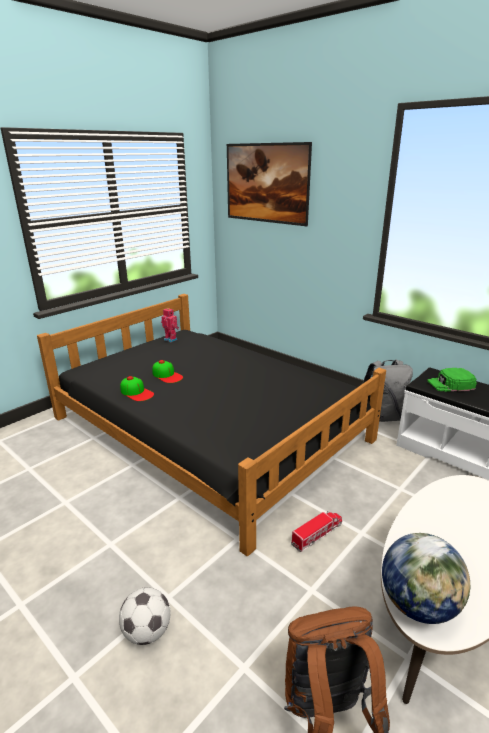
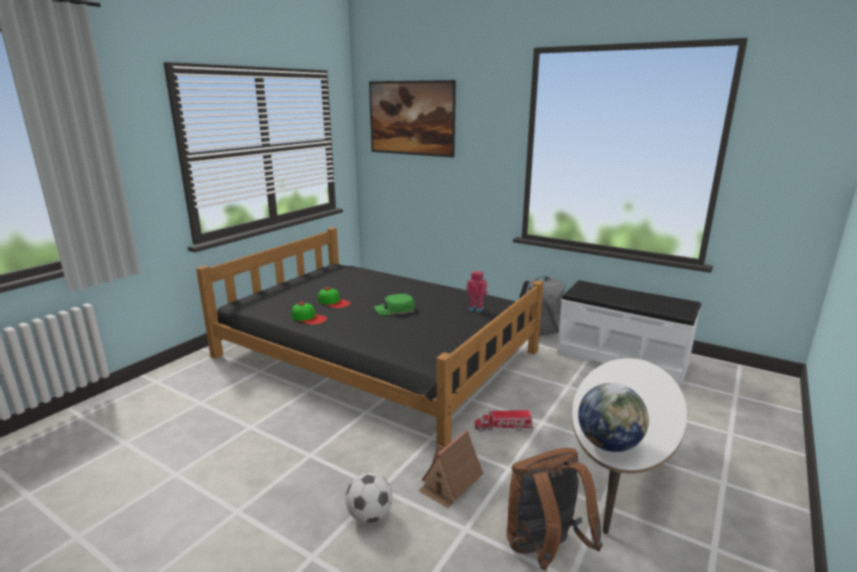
camera: 10 degrees left, 5 degrees down
toy robot [161,308,179,342] -> toy robot moved to [466,270,488,313]
toy truck [291,511,342,552] -> toy truck turned 135 degrees counterclockwise [474,410,533,432]
green cap [427,368,477,392] -> green cap moved to [374,294,415,315]
none -> toy house [418,430,484,508]

